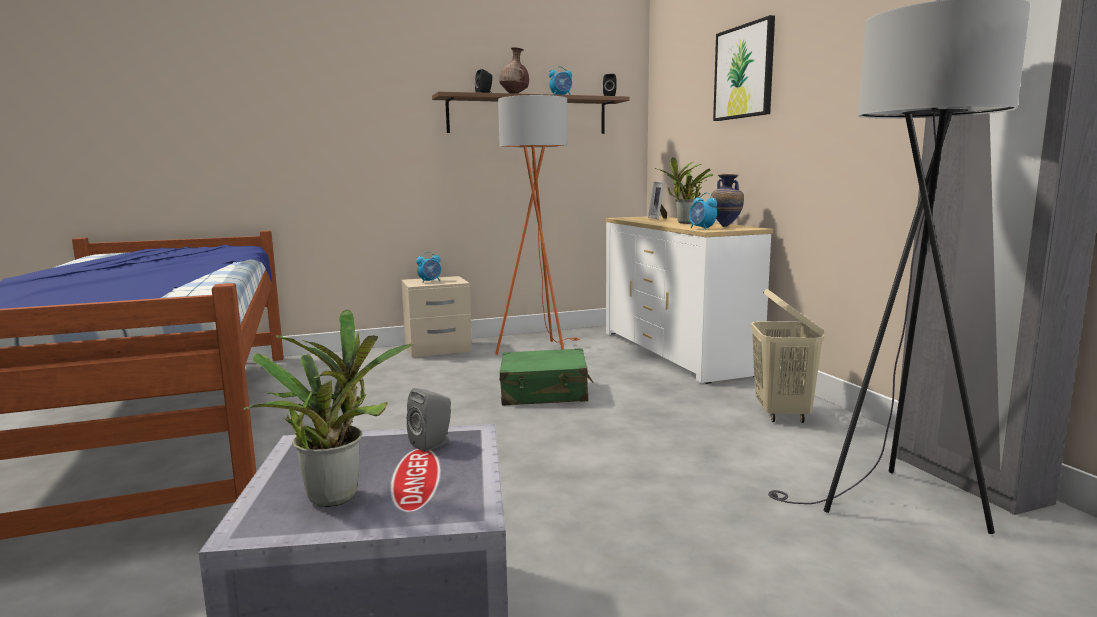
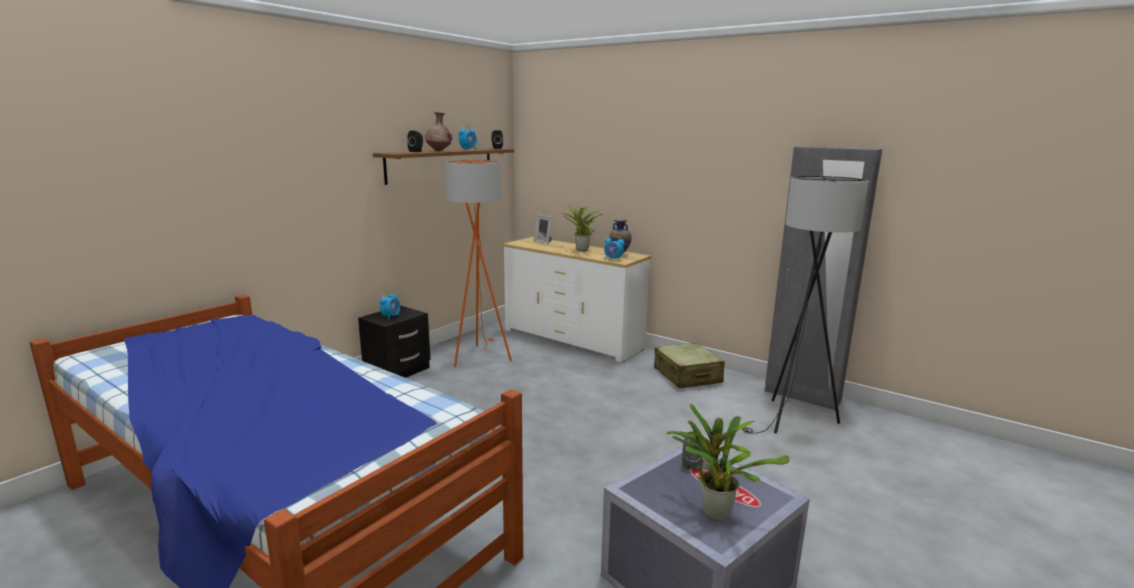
camera: 35 degrees left, 5 degrees up
beige nightstand [401,276,472,358] -> black nightstand [358,305,430,378]
green suitcase [500,348,593,406] -> none
picture [713,15,775,121] -> none
beige laundry basket [751,290,824,423] -> beige suitcase [654,342,725,388]

